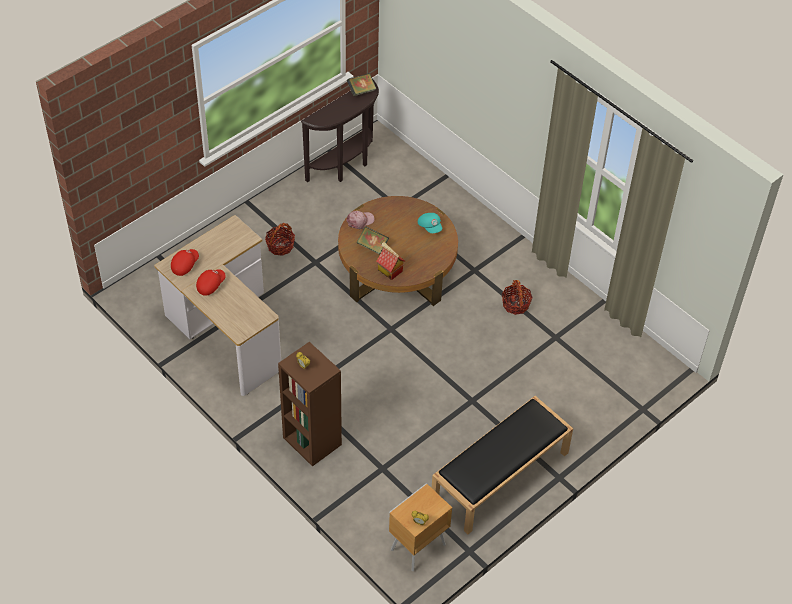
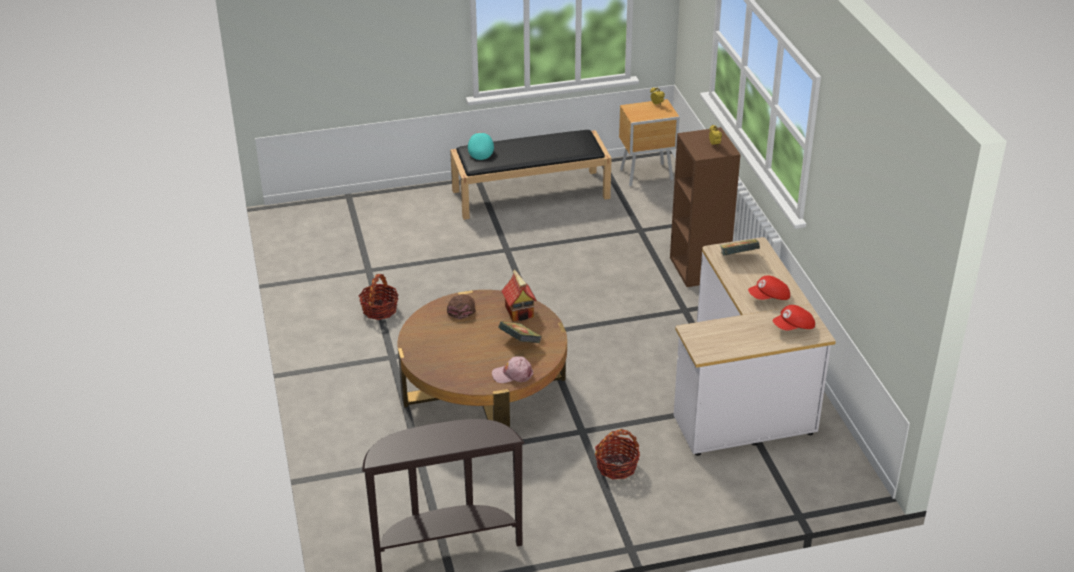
camera: 150 degrees left, 15 degrees down
book [347,73,376,96] -> book moved to [720,239,760,256]
turquoise cap [418,213,442,233] -> turquoise cap moved to [468,132,494,160]
none -> brown cap [447,294,476,319]

